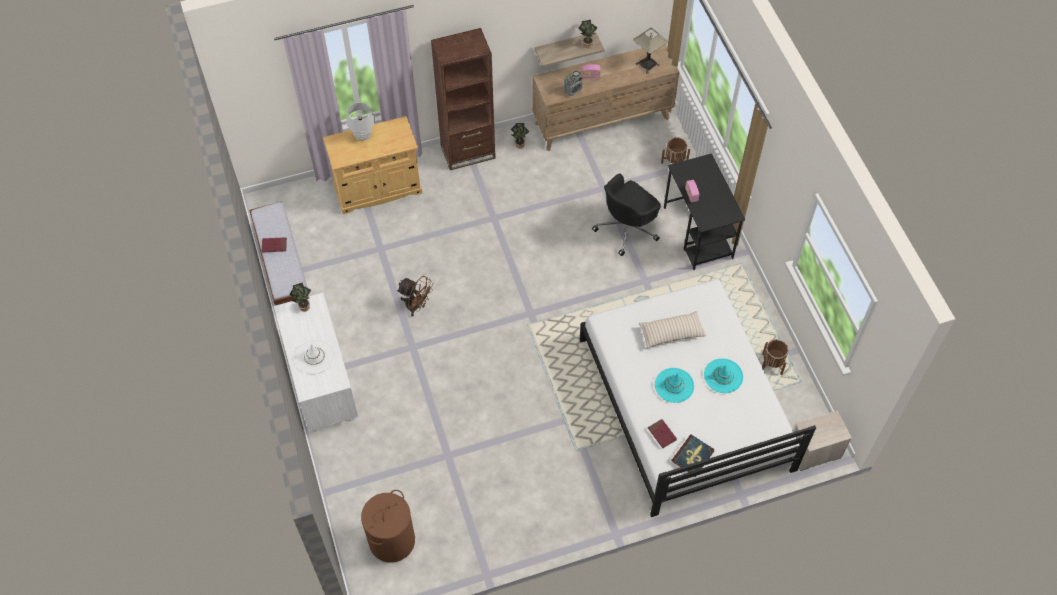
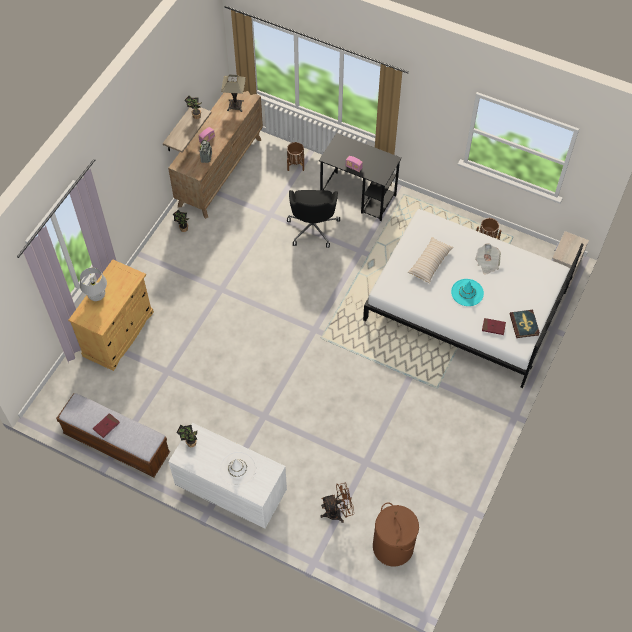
camera: 45 degrees left, 0 degrees up
brown fan [397,276,434,317] -> brown fan moved to [320,483,354,523]
brown bookcase [431,28,496,170] -> none
turquoise hat [704,358,743,393] -> newspaper [475,243,501,275]

